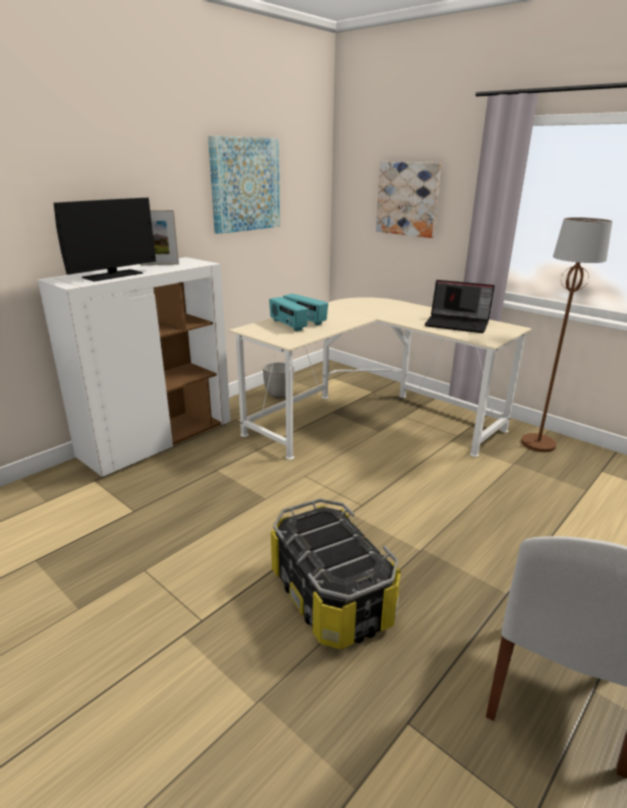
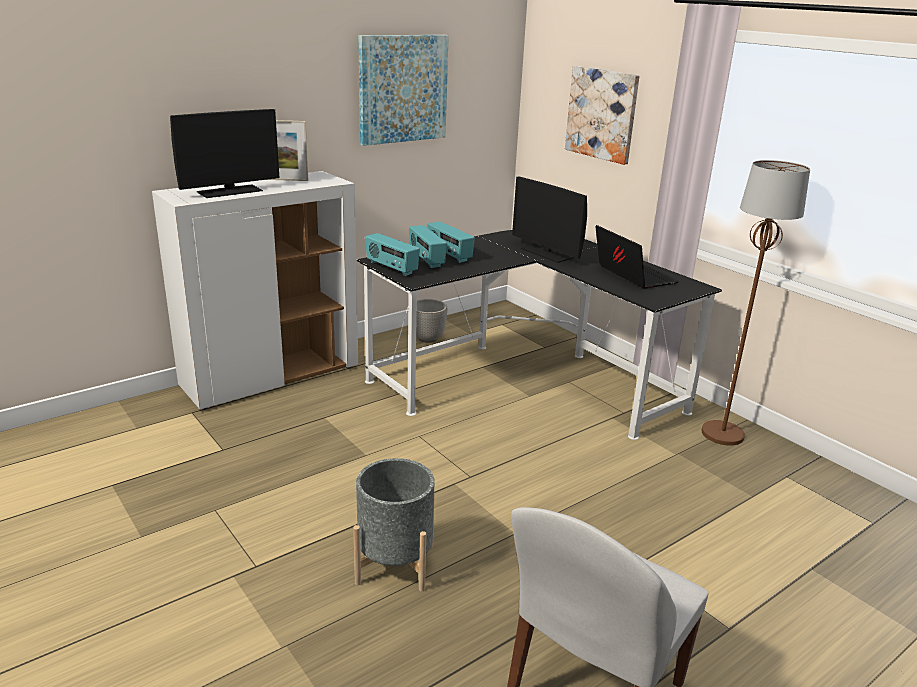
camera: 10 degrees right, 0 degrees up
beige desk [229,297,532,460] -> black desk [357,230,722,440]
storage box [271,498,401,649] -> grey planter [353,458,435,592]
laptop [424,280,495,333] -> laptop turned 150 degrees counterclockwise [595,225,679,289]
none -> radio [365,233,420,276]
none -> monitor [512,176,587,263]

